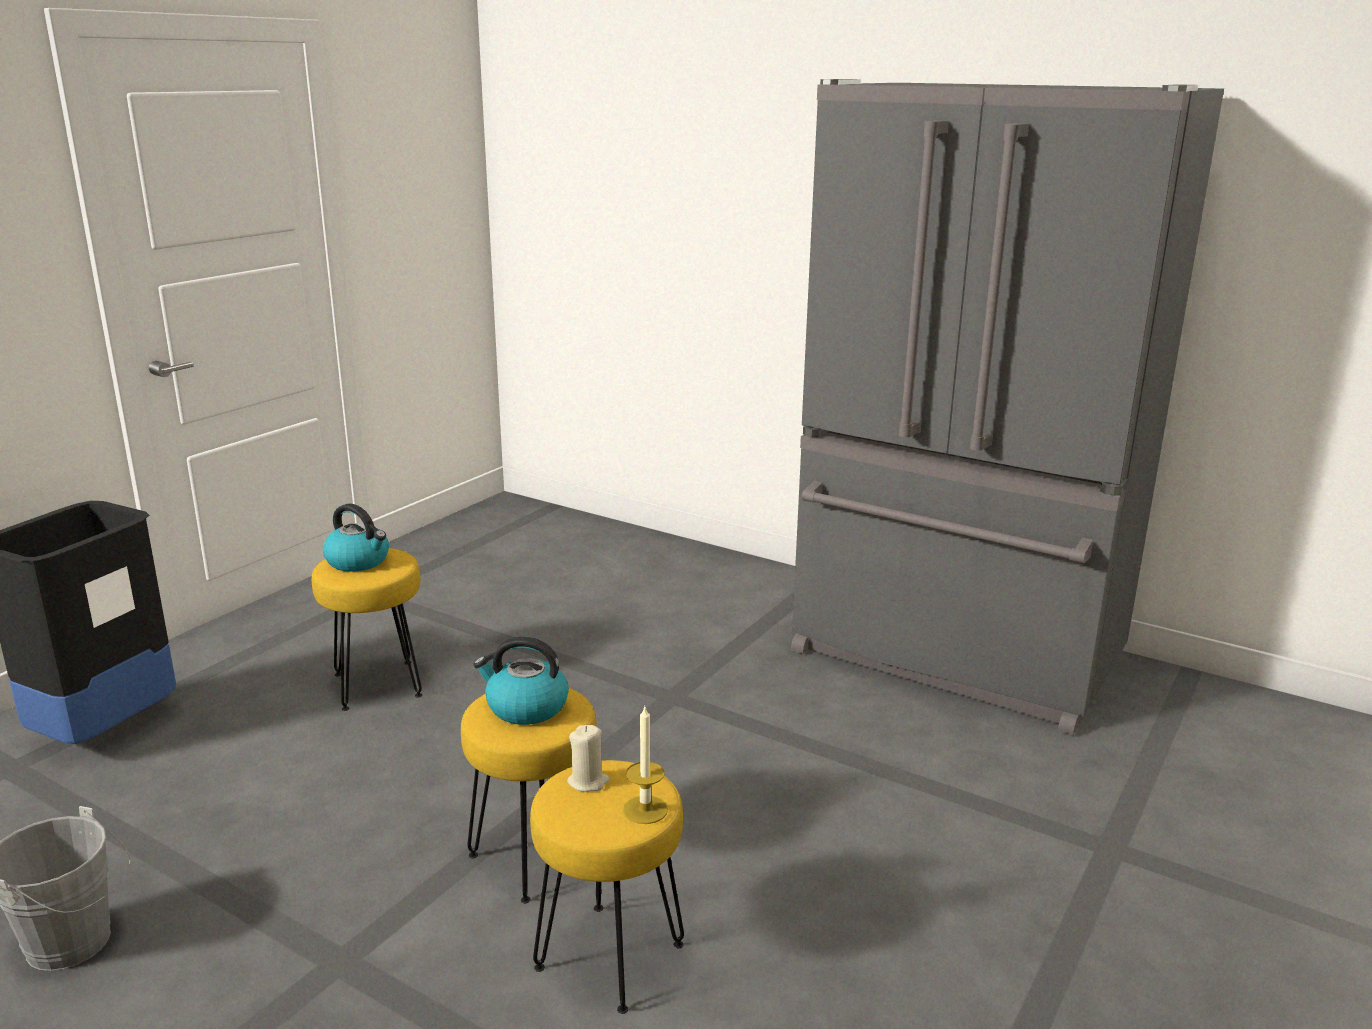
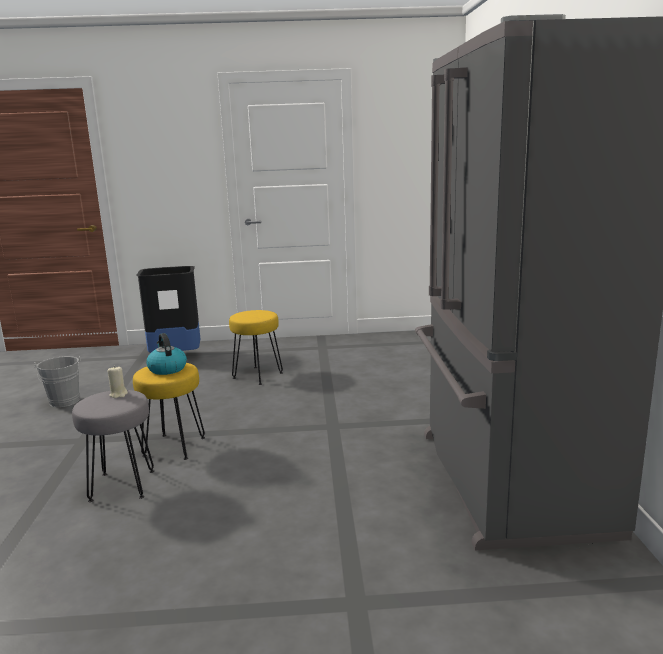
camera: 55 degrees right, 5 degrees down
kettle [323,504,389,572] -> none
yellow stool [530,760,684,1014] -> grey stool [72,390,154,502]
candle [623,707,668,824] -> none

